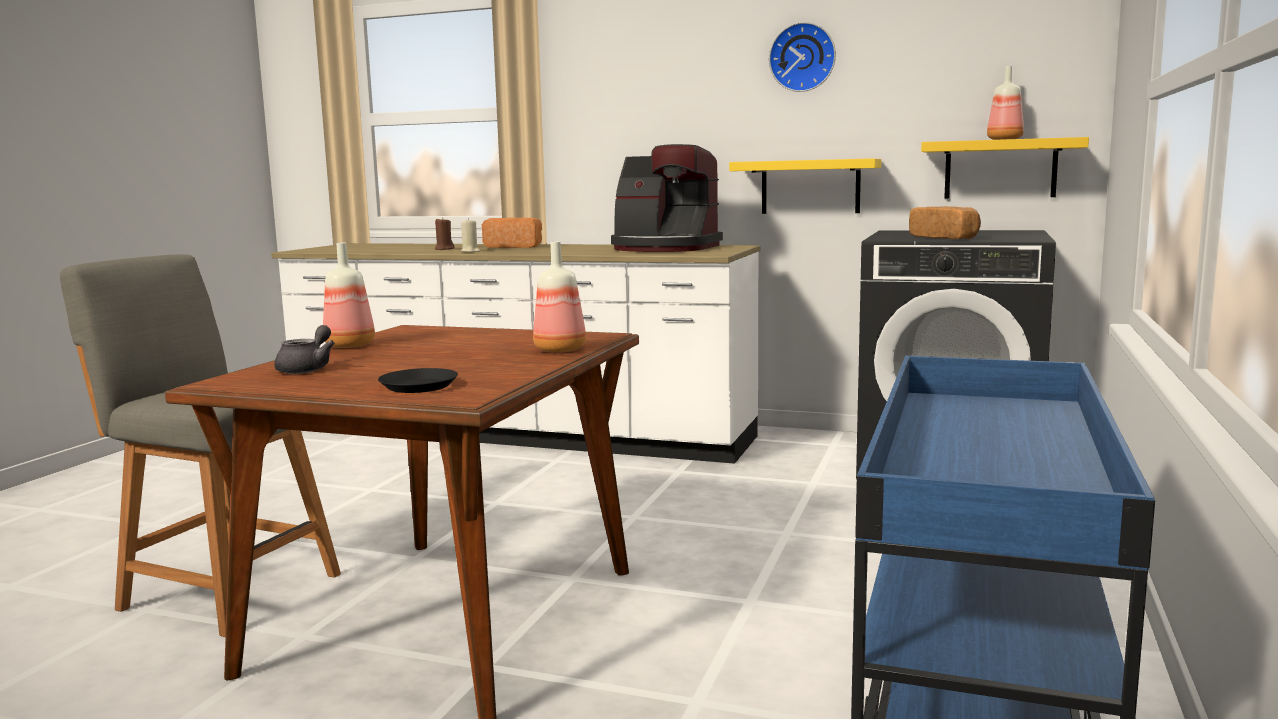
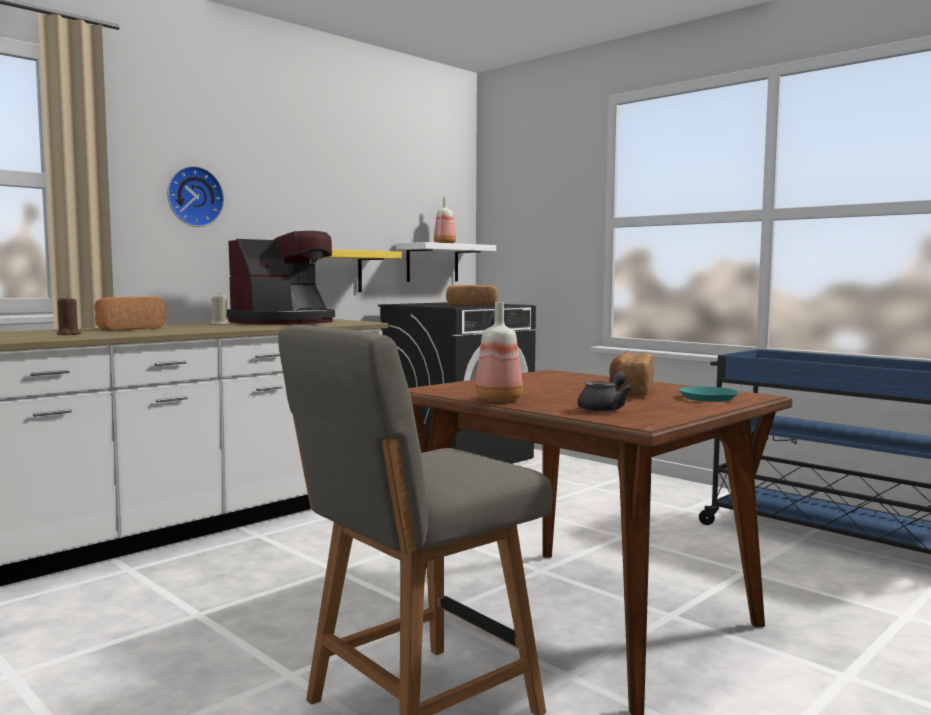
camera: 65 degrees left, 5 degrees down
grey teapot [274,325,335,374] -> grey teapot turned 90 degrees clockwise [577,371,632,412]
black plate [378,368,458,393] -> turquoise plate [678,386,739,402]
beige candle [461,218,480,252] -> beige candle moved to [210,293,230,325]
bottle [533,241,586,353] -> none
wall clock [769,22,836,92] -> wall clock moved to [167,166,224,227]
yellow shelf [921,137,1089,198] -> white shelf [396,242,496,282]
none -> bread [609,352,654,396]

